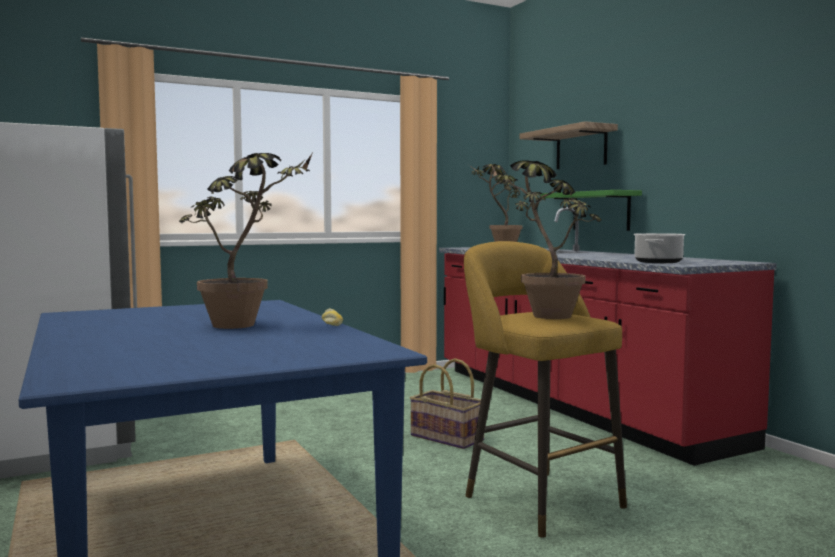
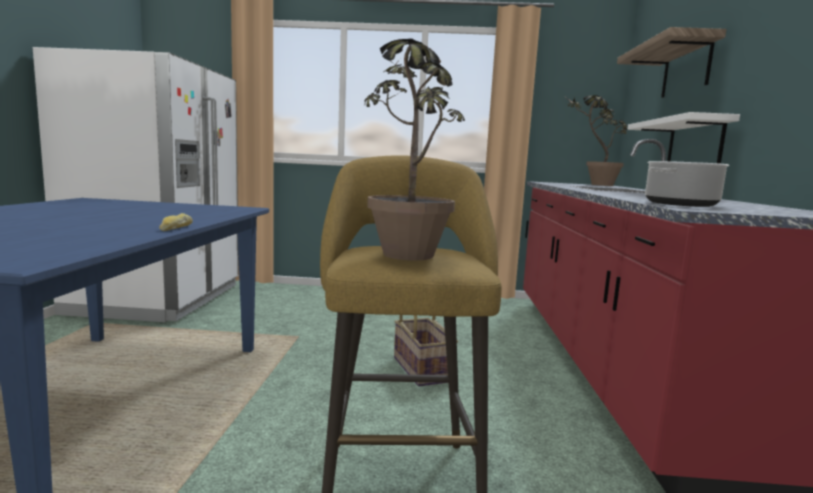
camera: 30 degrees right, 5 degrees up
potted plant [179,153,313,329] -> none
green shelf [540,190,642,231] -> white shelf [628,112,740,164]

